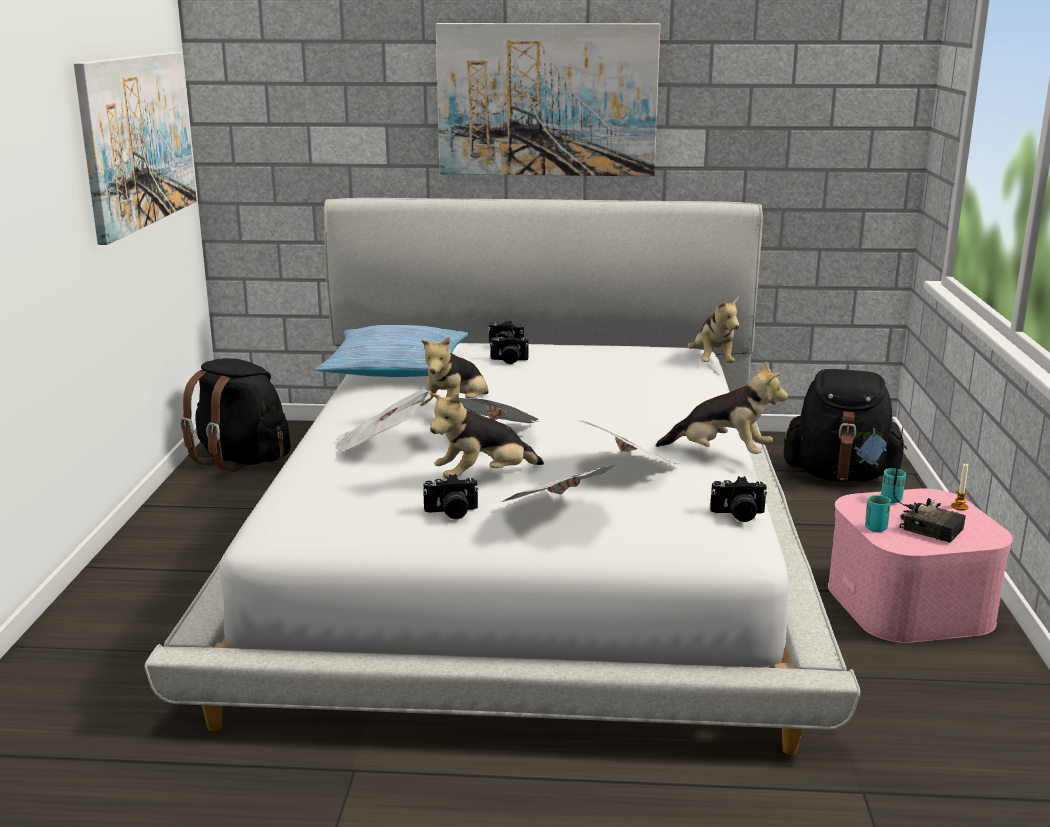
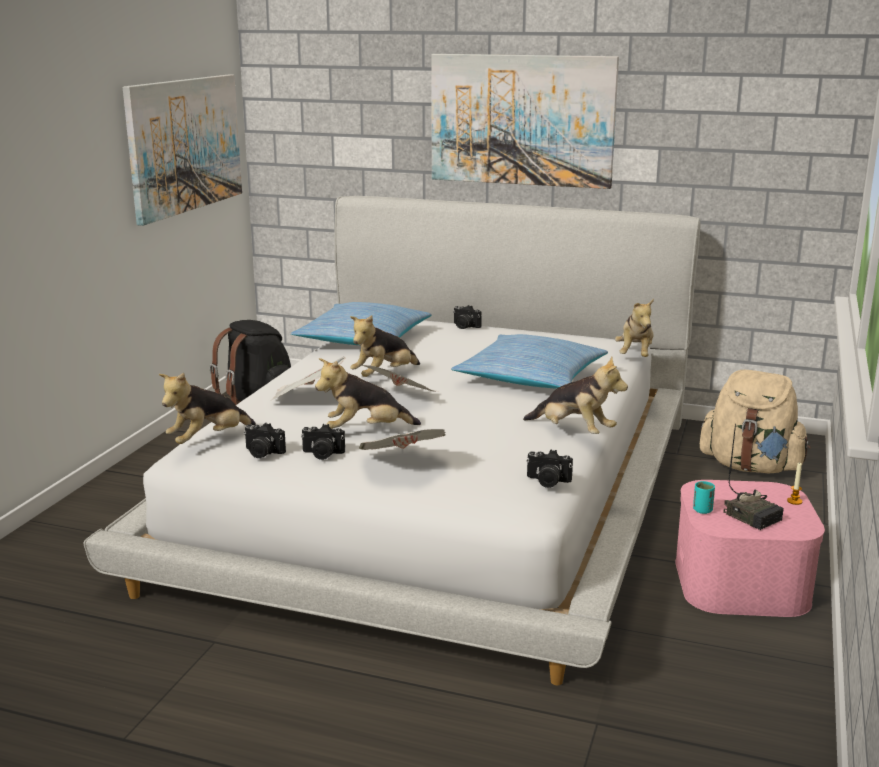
camera: 15 degrees right, 0 degrees up
camera [490,334,529,364] -> camera moved to [244,423,286,458]
newspaper [578,420,680,464] -> none
black backpack [783,369,907,482] -> beige backpack [700,370,811,473]
turquoise cup [881,468,906,503] -> none
none -> plush toy [159,373,256,444]
none -> pillow [451,334,608,389]

